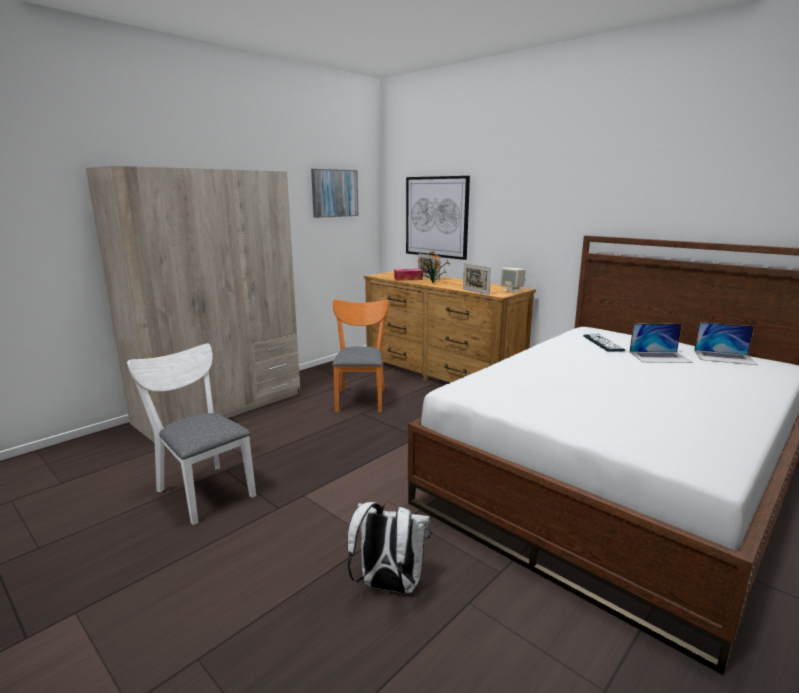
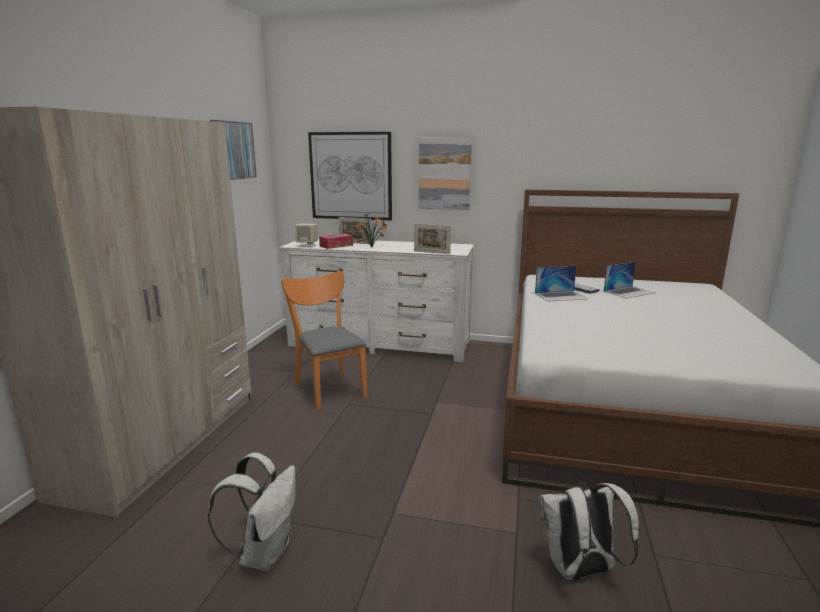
camera: 30 degrees left, 0 degrees up
white chair [127,344,256,525] -> white backpack [208,452,296,571]
brown dresser [364,271,536,383] -> white dresser [279,238,475,362]
beige speaker [500,268,526,292] -> beige speaker moved to [295,224,318,247]
laptop [694,322,758,365] -> laptop moved to [535,266,588,302]
none -> picture [419,137,472,210]

